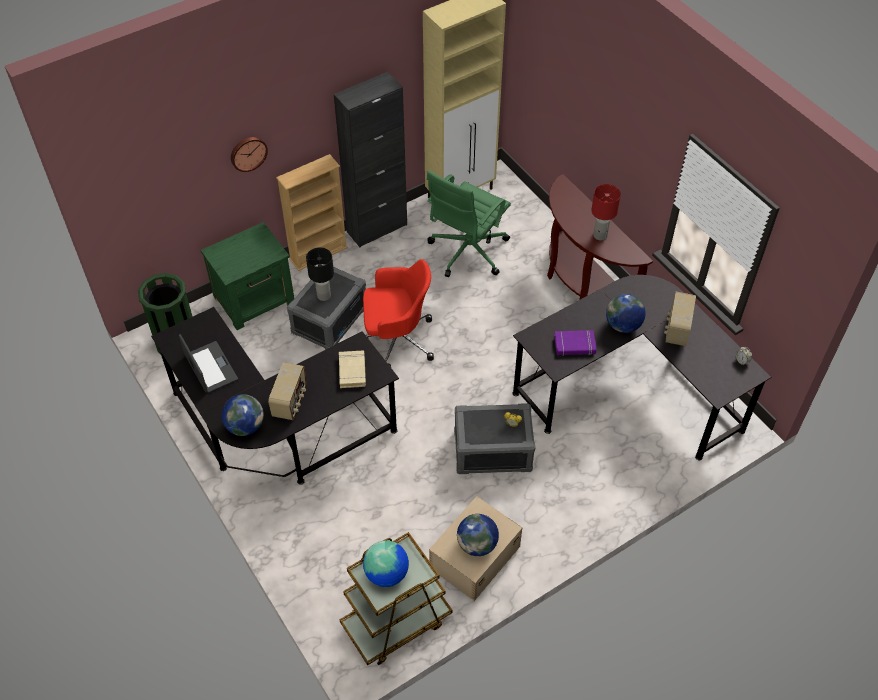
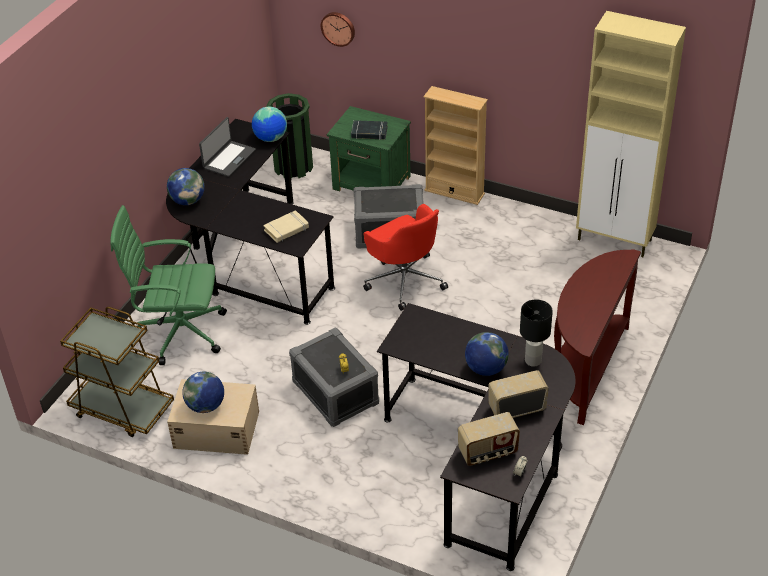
camera: 60 degrees right, 10 degrees down
wall clock [231,137,268,172] -> wall clock moved to [321,12,355,47]
radio [268,362,307,420] -> radio moved to [458,412,520,466]
black table lamp [306,247,334,301] -> black table lamp moved to [520,300,553,367]
black cabinet [334,72,407,247] -> none
globe [363,541,409,587] -> globe moved to [252,107,287,142]
green office chair [427,171,511,277] -> green office chair moved to [110,205,227,365]
purple book [554,330,596,355] -> none
red table lamp [591,184,621,240] -> none
none -> black book [351,120,388,140]

